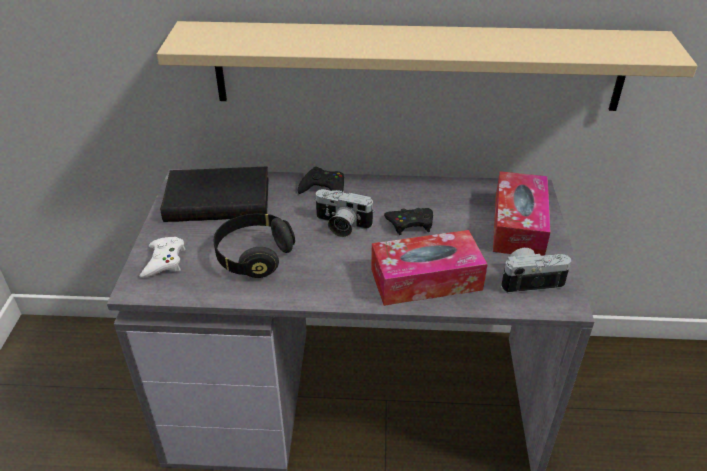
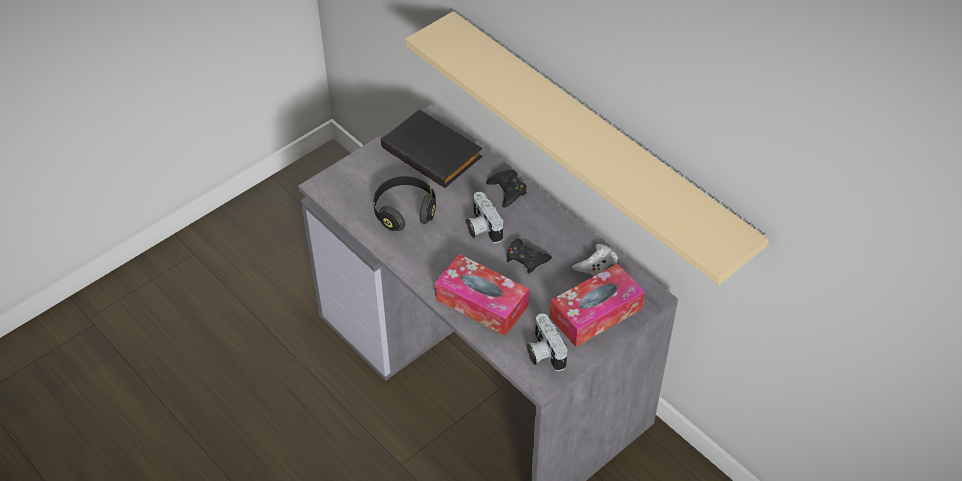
camera: 45 degrees right, 10 degrees up
white game controller [140,237,185,278] -> white game controller moved to [572,244,618,276]
camera [501,248,571,293] -> camera turned 150 degrees counterclockwise [526,313,568,371]

